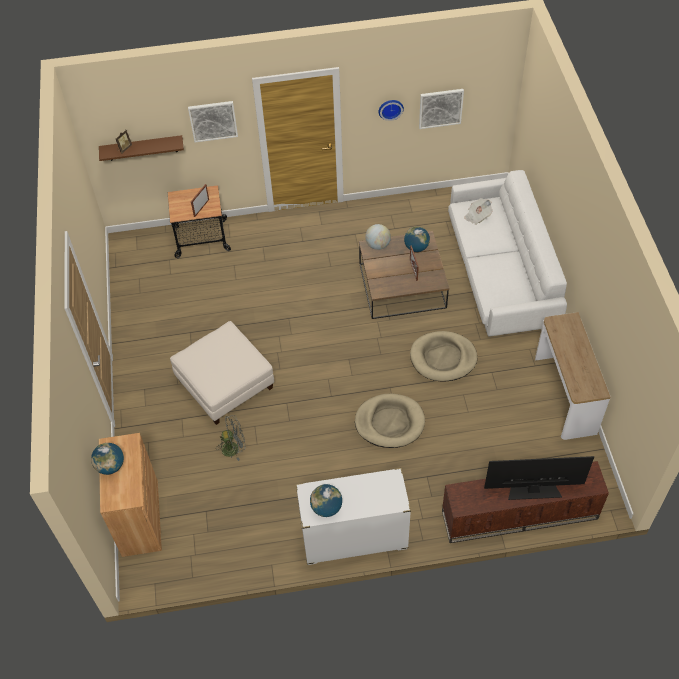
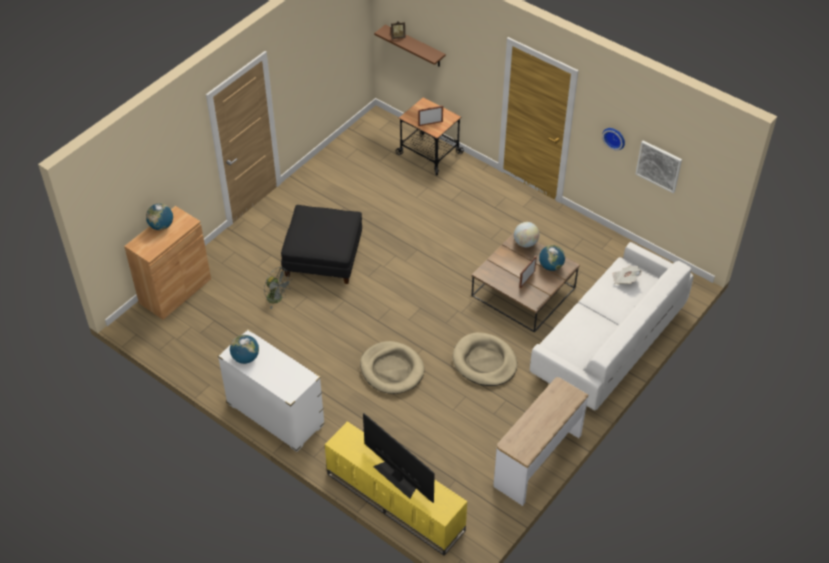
camera: 45 degrees right, 5 degrees down
white ottoman [170,321,274,425] -> black ottoman [281,205,362,284]
picture [188,101,238,142] -> none
brown tv stand [442,461,609,543] -> yellow tv stand [325,421,467,556]

